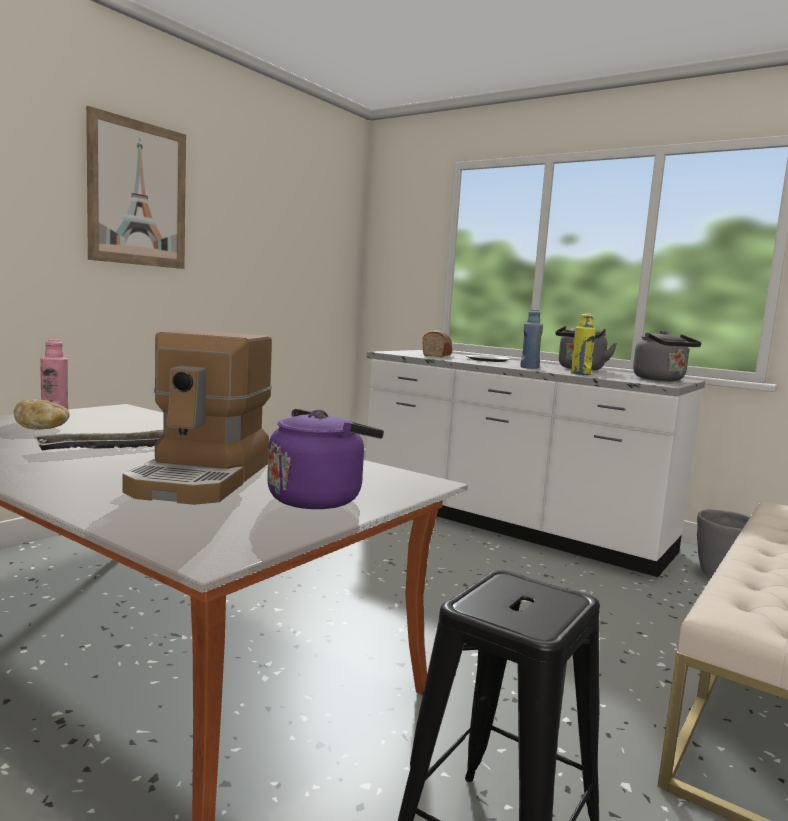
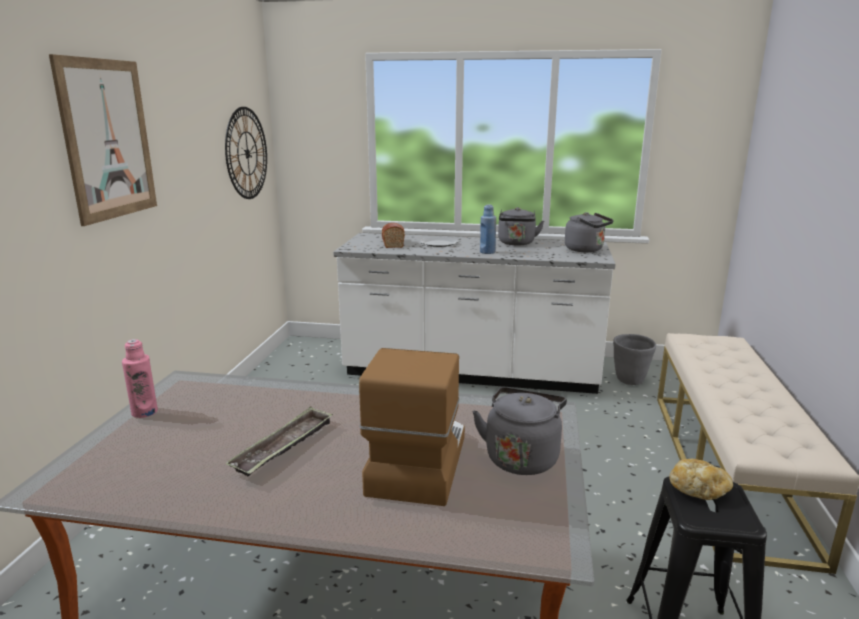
camera: 25 degrees left, 10 degrees up
bread [14,399,70,430] -> bread moved to [669,459,733,500]
coffee machine [123,330,272,505] -> coffee machine turned 150 degrees counterclockwise [359,348,465,506]
purple kettle [267,409,384,509] -> grey kettle [473,387,567,475]
yellow bottle [571,313,596,375] -> none
none -> wall clock [225,107,267,199]

